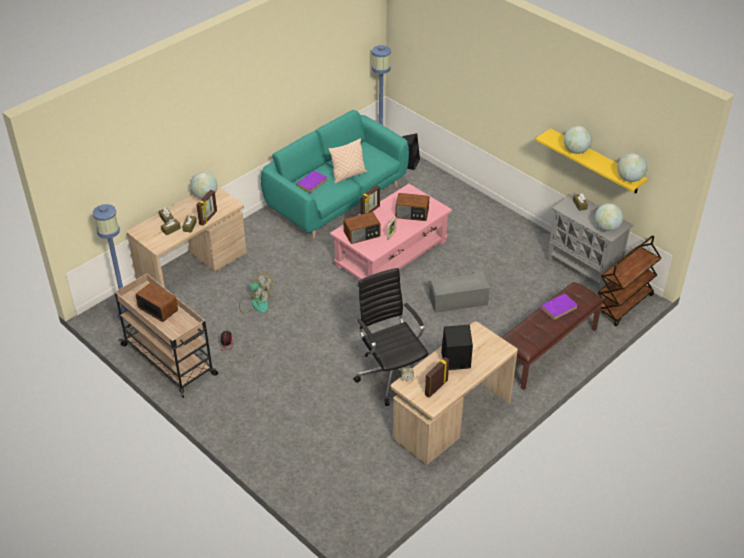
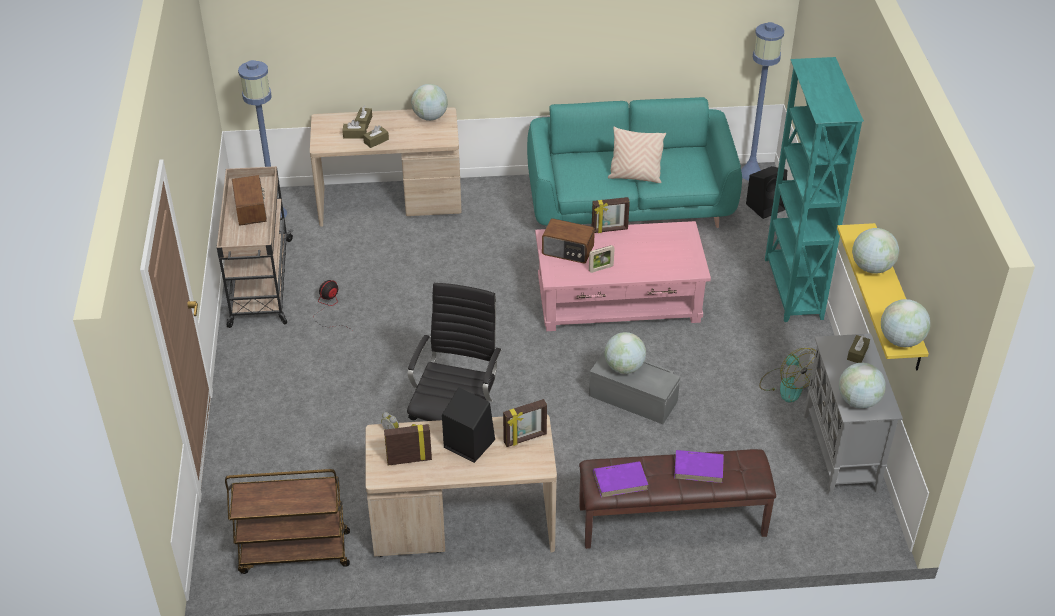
camera: 40 degrees right, 0 degrees up
picture frame [196,190,217,226] -> picture frame moved to [503,399,547,447]
fan [239,273,273,314] -> fan moved to [759,348,816,403]
purple book [296,171,327,193] -> purple book moved to [593,461,648,498]
radio [395,193,429,221] -> none
brown cart [598,235,661,326] -> brown cart moved to [225,469,350,574]
none -> globe [604,332,646,374]
none -> turquoise bookcase [765,57,864,322]

